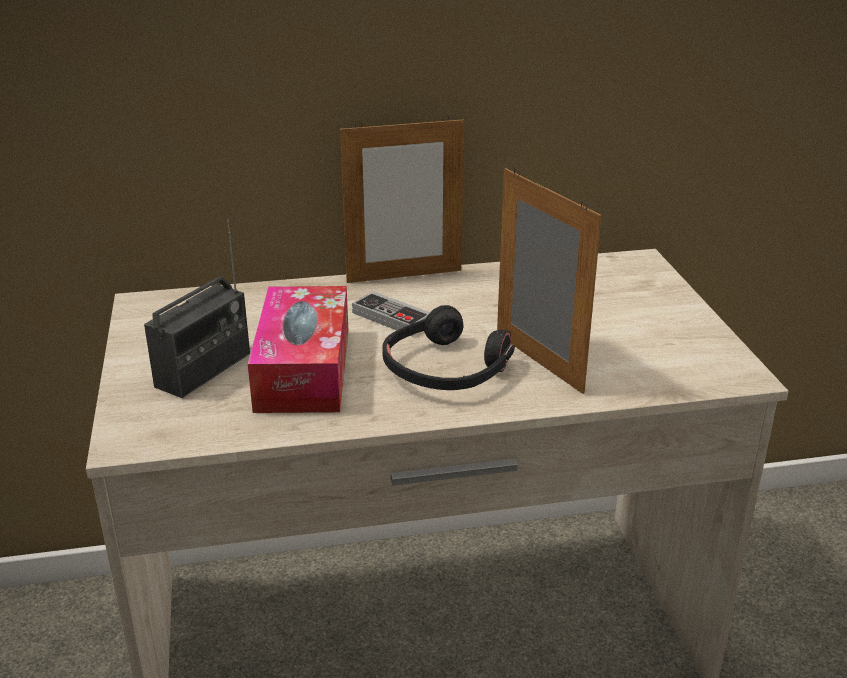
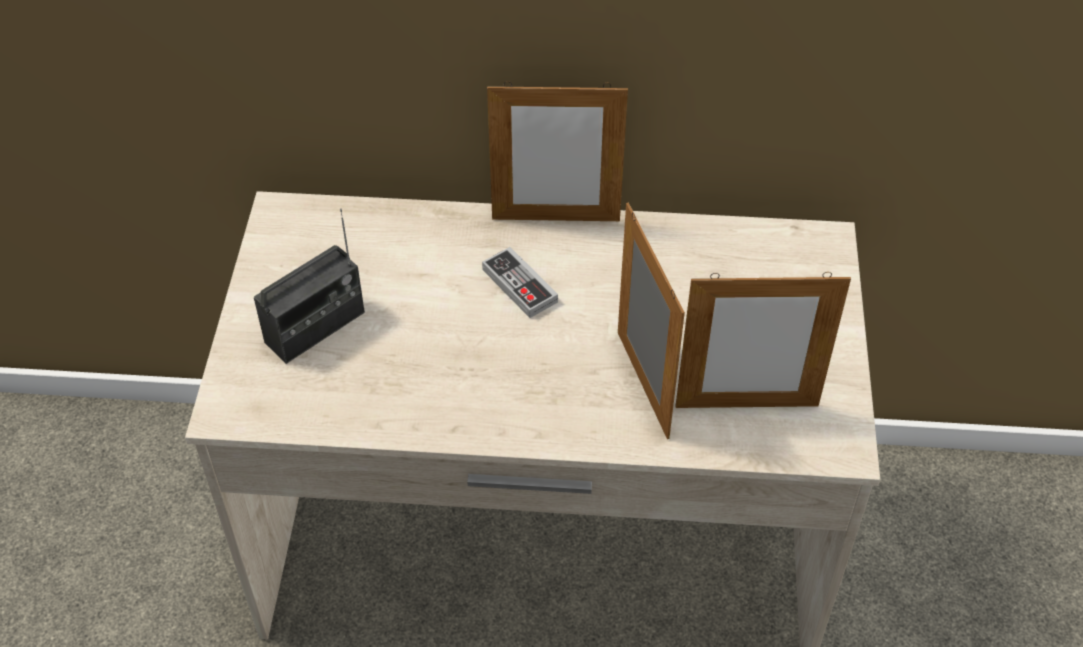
camera: 15 degrees right, 20 degrees up
tissue box [248,286,348,413] -> none
black headphones [382,305,515,390] -> none
none -> picture frame [676,272,851,408]

